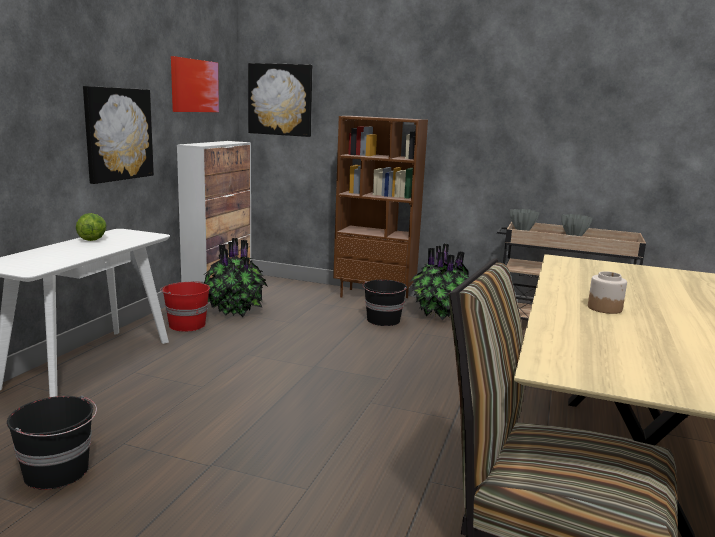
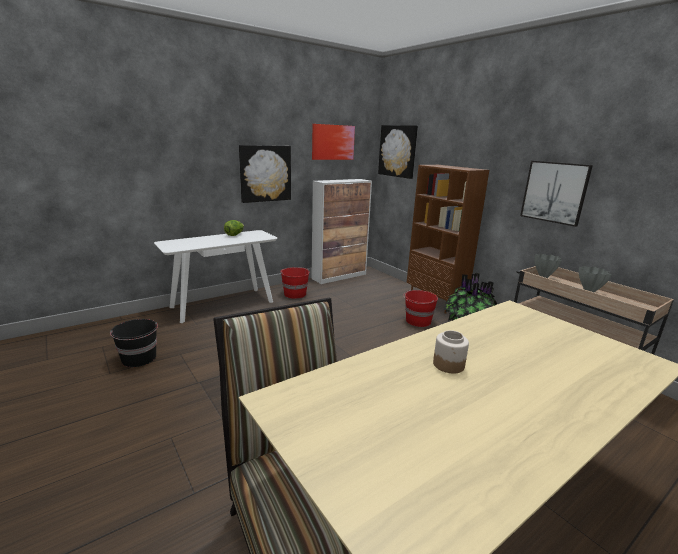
camera: 35 degrees right, 5 degrees up
potted plant [204,238,268,317] -> none
black bucket [363,280,407,326] -> red bucket [403,290,438,327]
none -> picture [520,161,593,227]

